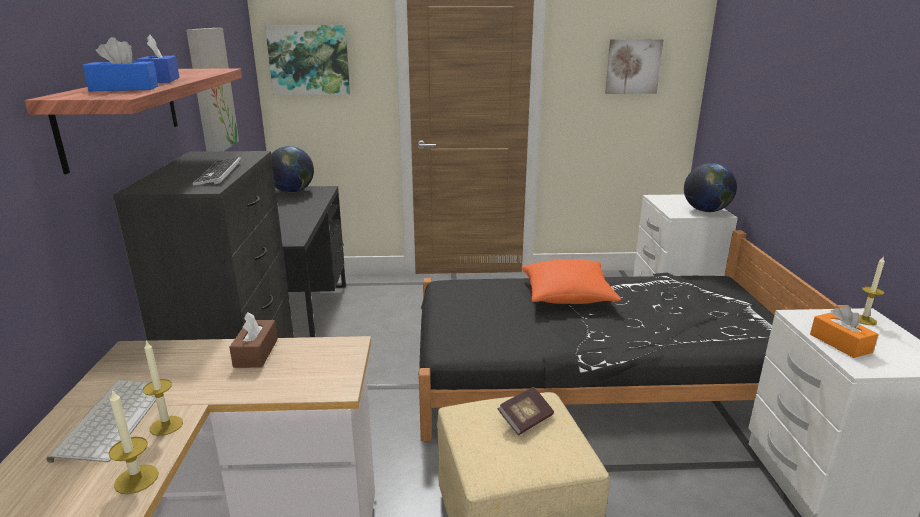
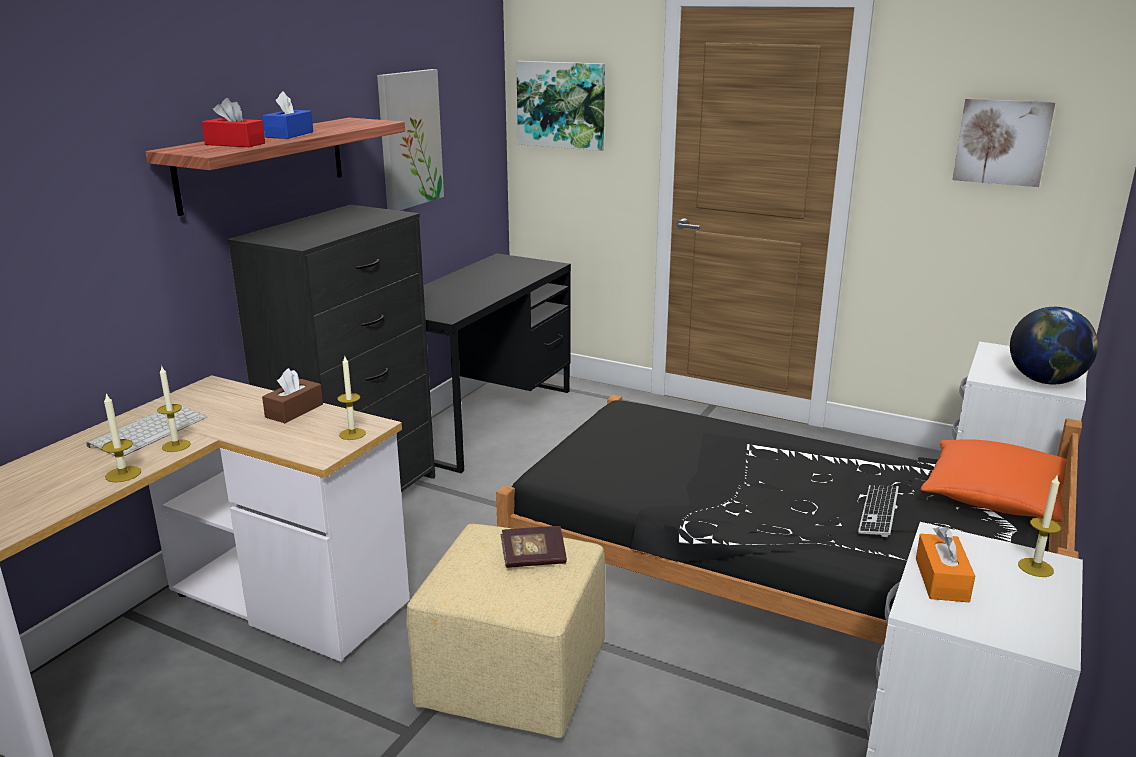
camera: 30 degrees right, 0 degrees up
blue tissue box [82,37,158,91] -> red tissue box [202,98,265,147]
keyboard [192,157,241,185] -> keyboard moved to [858,485,899,537]
globe [271,146,314,193] -> none
orange pillow [521,259,621,304] -> orange pillow moved to [921,439,1067,522]
none -> candle [337,355,366,440]

